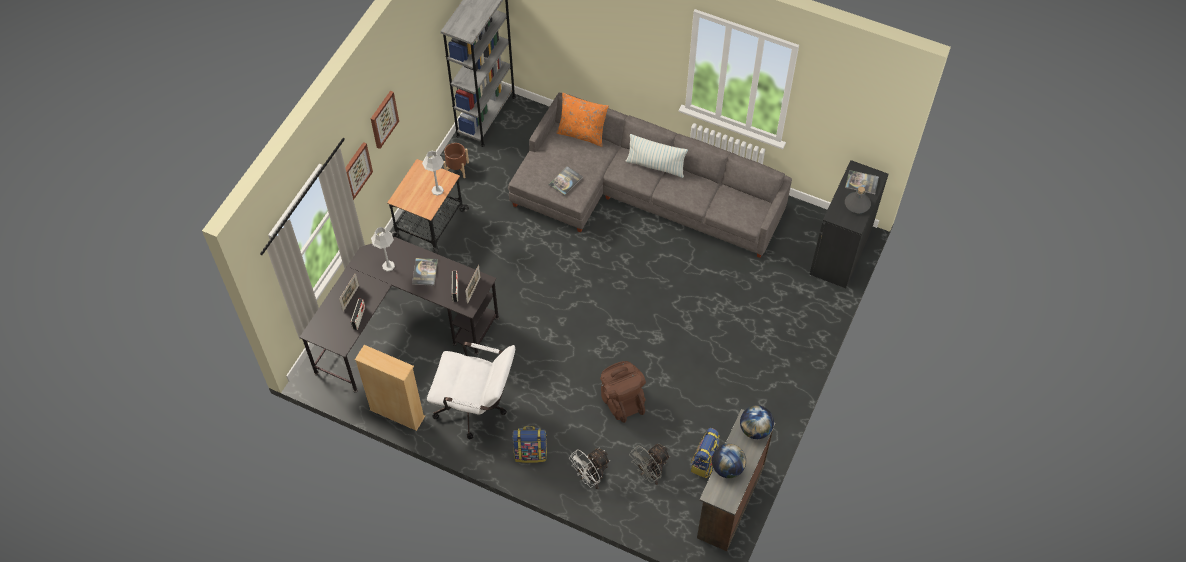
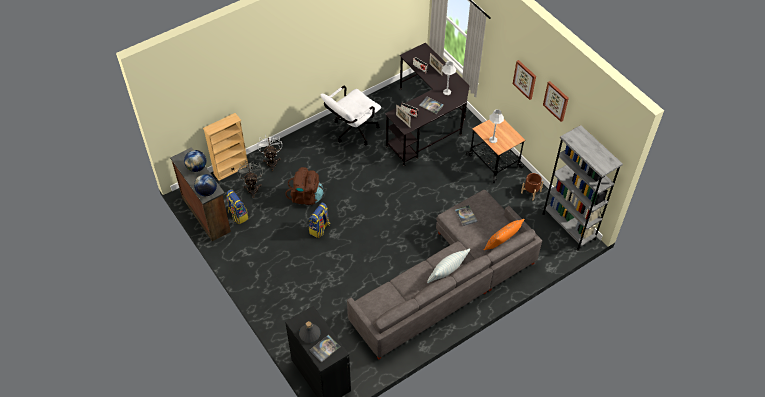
camera: 120 degrees right, 5 degrees down
picture [345,142,373,200] -> picture moved to [543,81,569,122]
beige bookcase [355,345,425,431] -> beige bookcase moved to [203,113,248,181]
backpack [512,426,547,463] -> backpack moved to [309,202,330,238]

